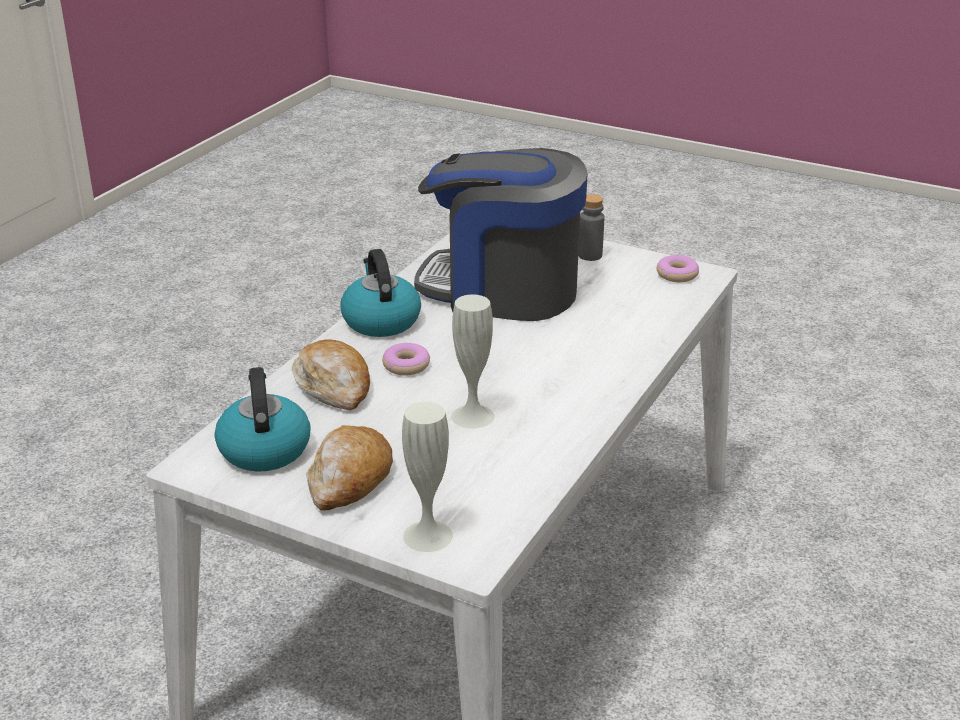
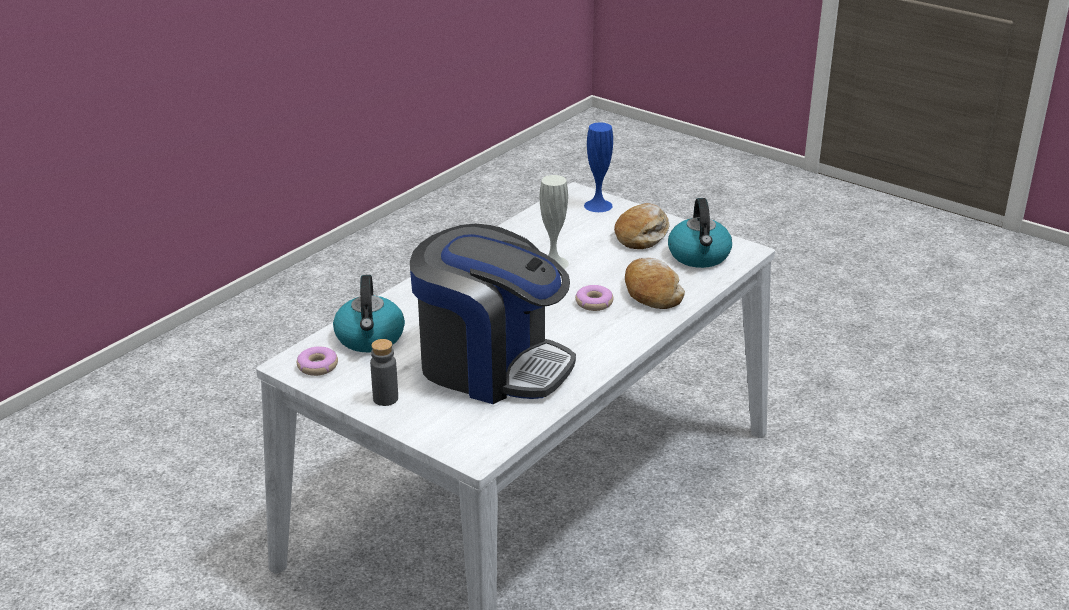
camera: 170 degrees left, 0 degrees up
kettle [340,249,421,337] -> kettle moved to [333,275,405,352]
white vase [402,402,453,552] -> blue vase [584,122,613,212]

